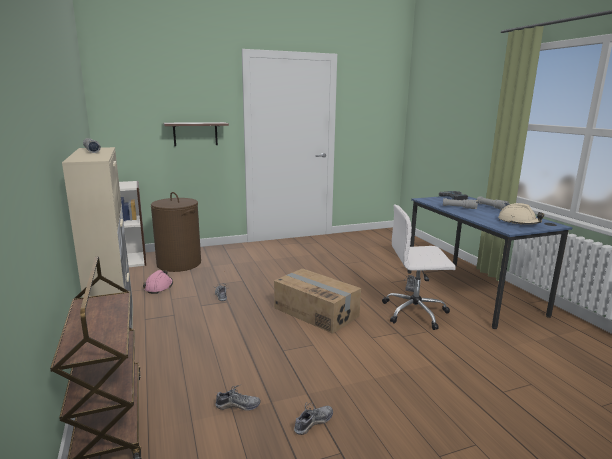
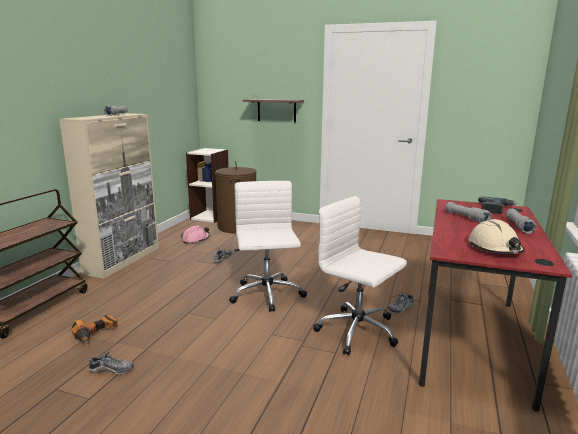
camera: 40 degrees right, 0 degrees up
shoe [215,385,261,411] -> power drill [72,314,118,346]
cardboard box [274,269,361,334] -> white office chair [229,181,307,312]
blue desk [407,196,573,329] -> red desk [419,199,572,412]

